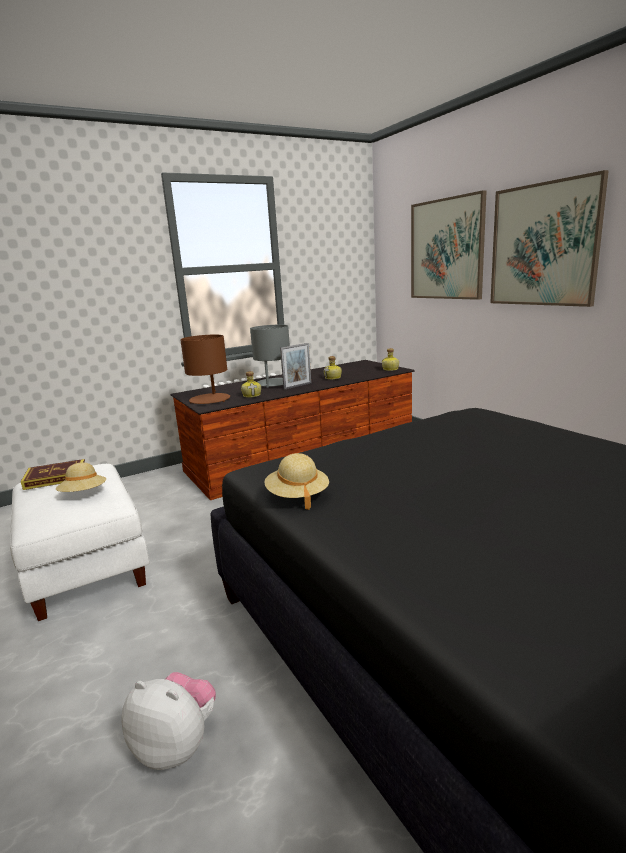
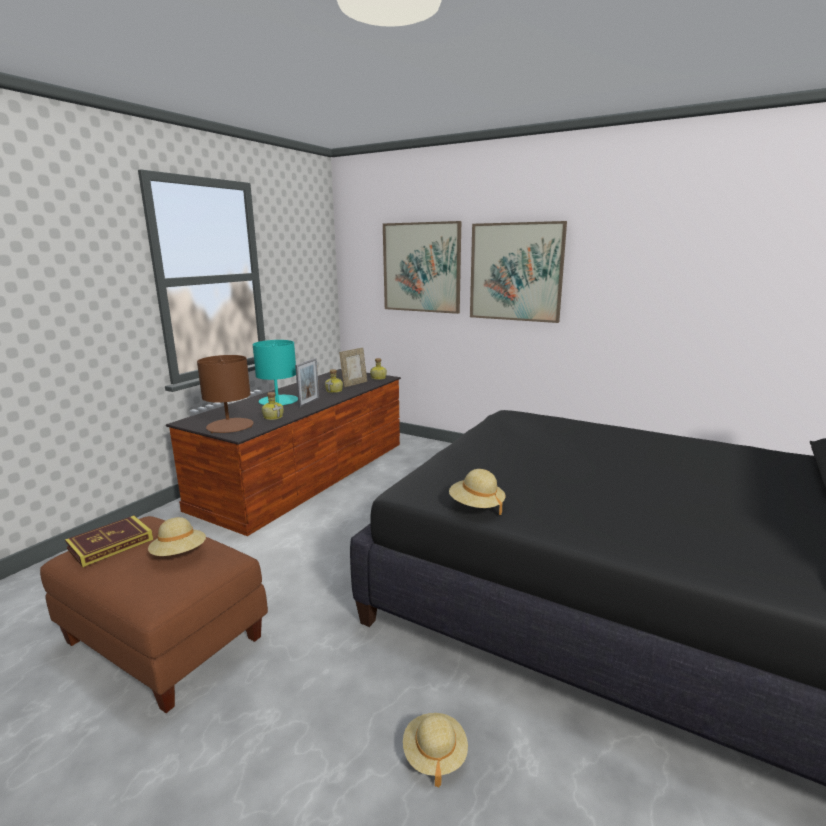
camera: 30 degrees left, 0 degrees up
white ottoman [10,464,150,621] -> brown ottoman [40,516,268,713]
plush toy [121,672,216,770] -> beige hat [403,713,468,787]
grey table lamp [250,325,290,388] -> turquoise table lamp [253,340,298,405]
none -> picture frame [339,348,367,387]

